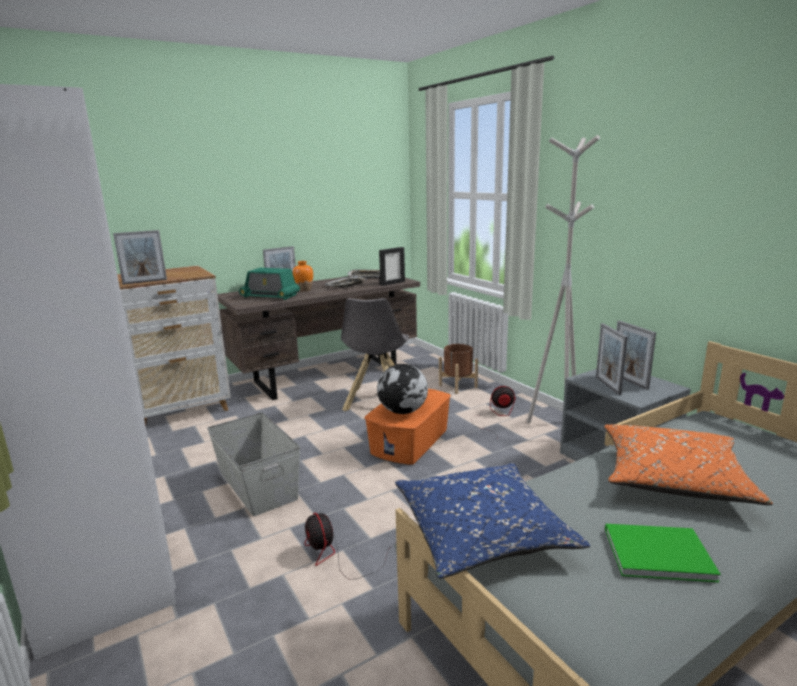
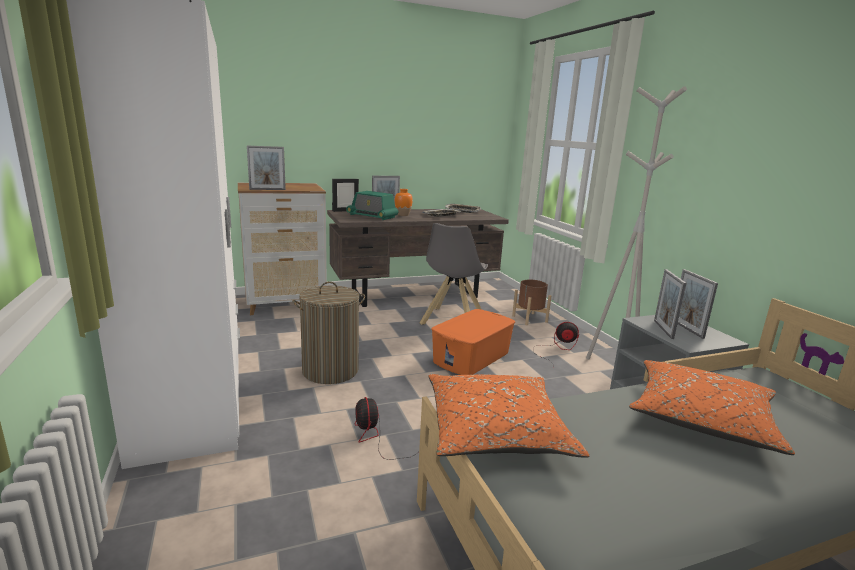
camera: 10 degrees right, 0 degrees up
grey storage box [207,412,300,516] -> laundry basket [292,282,365,384]
globe [377,364,428,414] -> none
picture frame [379,247,405,286] -> picture frame moved to [332,179,359,212]
blue pillow [395,463,590,579] -> orange pillow [429,374,590,458]
green book [605,524,721,582] -> none

